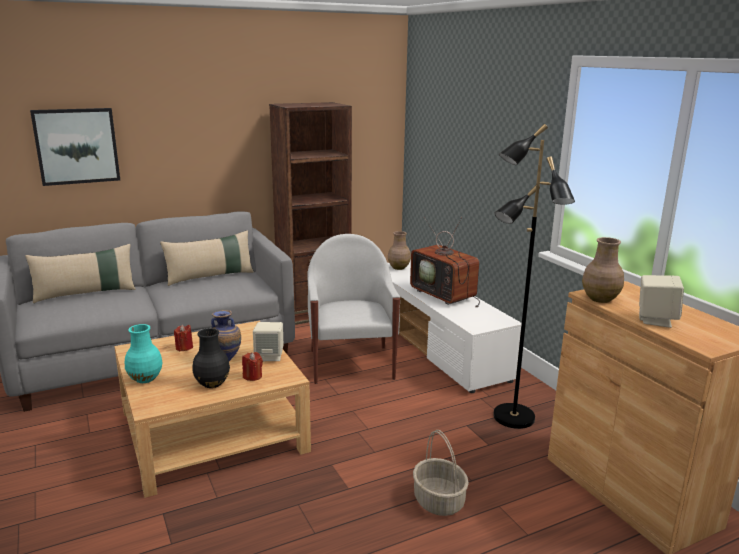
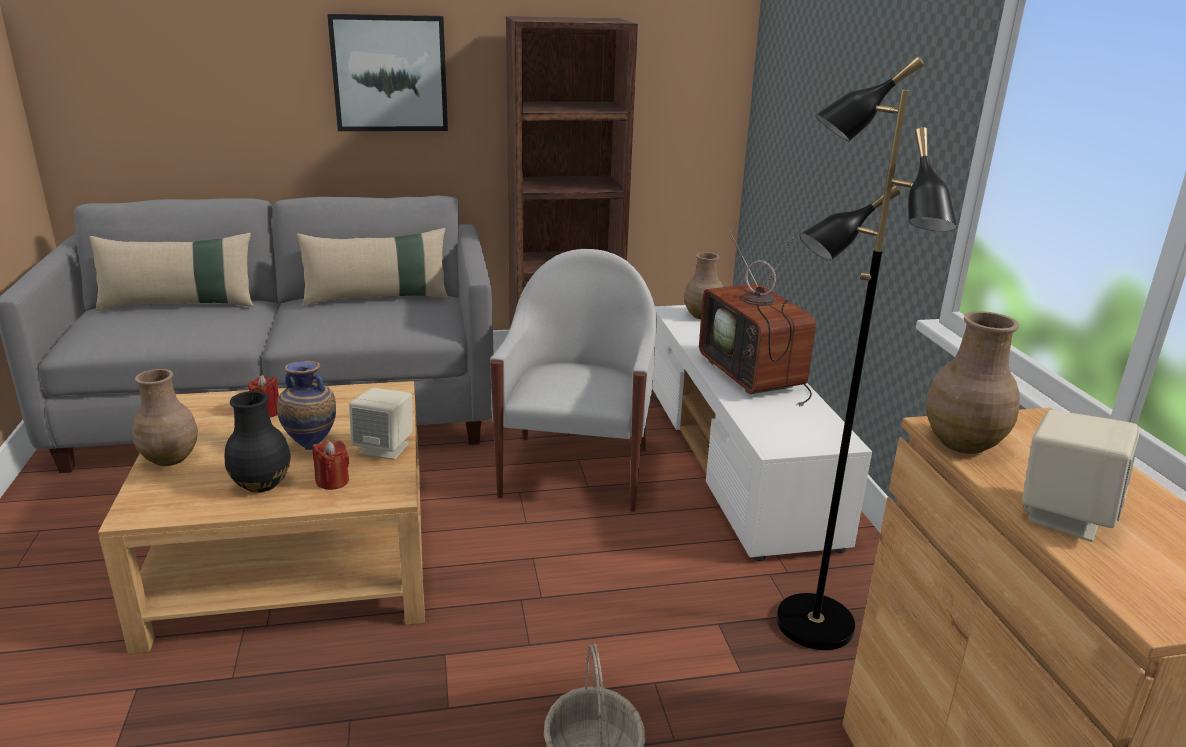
camera: 15 degrees right, 5 degrees up
picture [30,108,120,186] -> picture moved to [327,14,448,131]
turquoise vase [125,324,163,383] -> brown vase [132,369,198,466]

